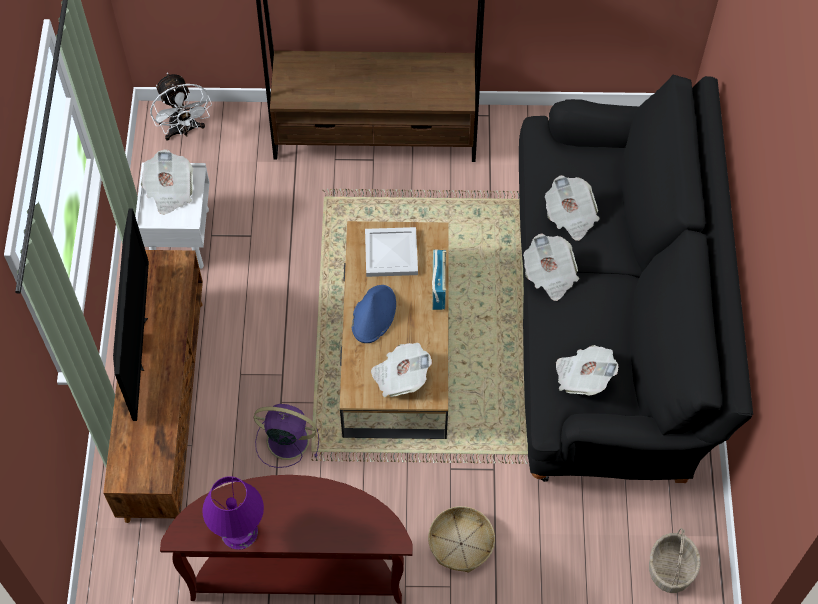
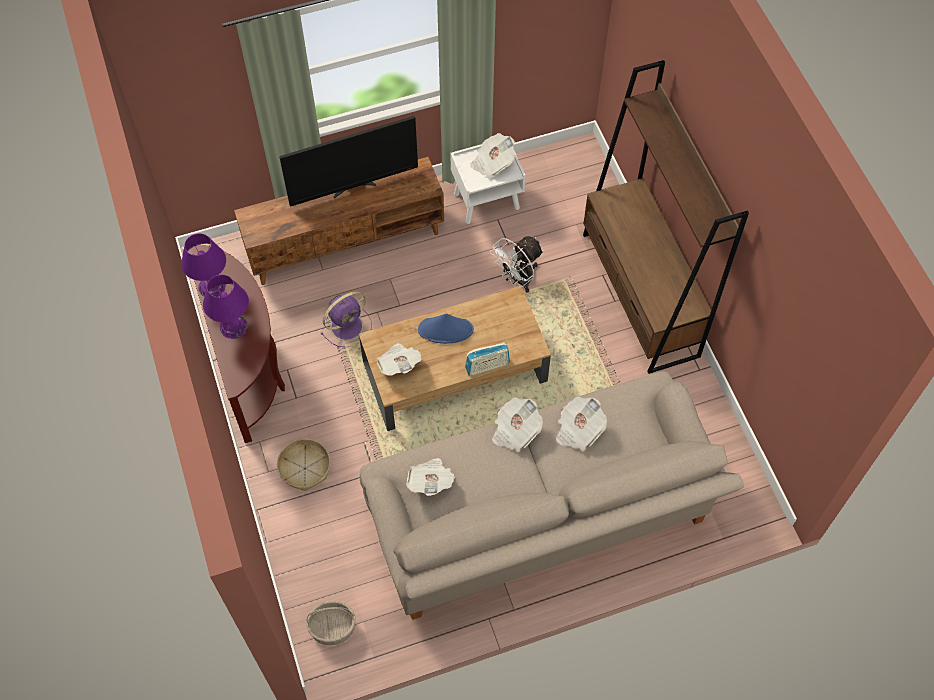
camera: 70 degrees right, 0 degrees up
white fan [150,73,212,141] -> white fan moved to [490,236,544,293]
purple fan [254,404,319,468] -> purple fan turned 60 degrees clockwise [321,291,372,347]
white tray [365,227,418,277] -> none
black sofa [519,75,753,483] -> beige sofa [360,371,744,620]
none -> purple table lamp [203,274,249,339]

